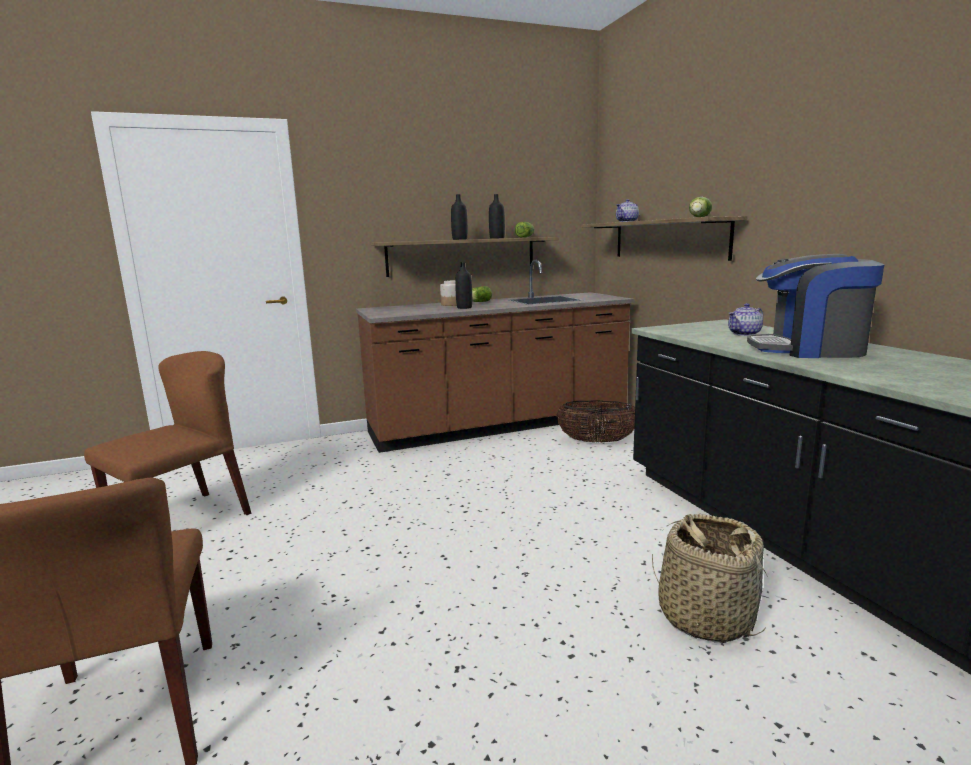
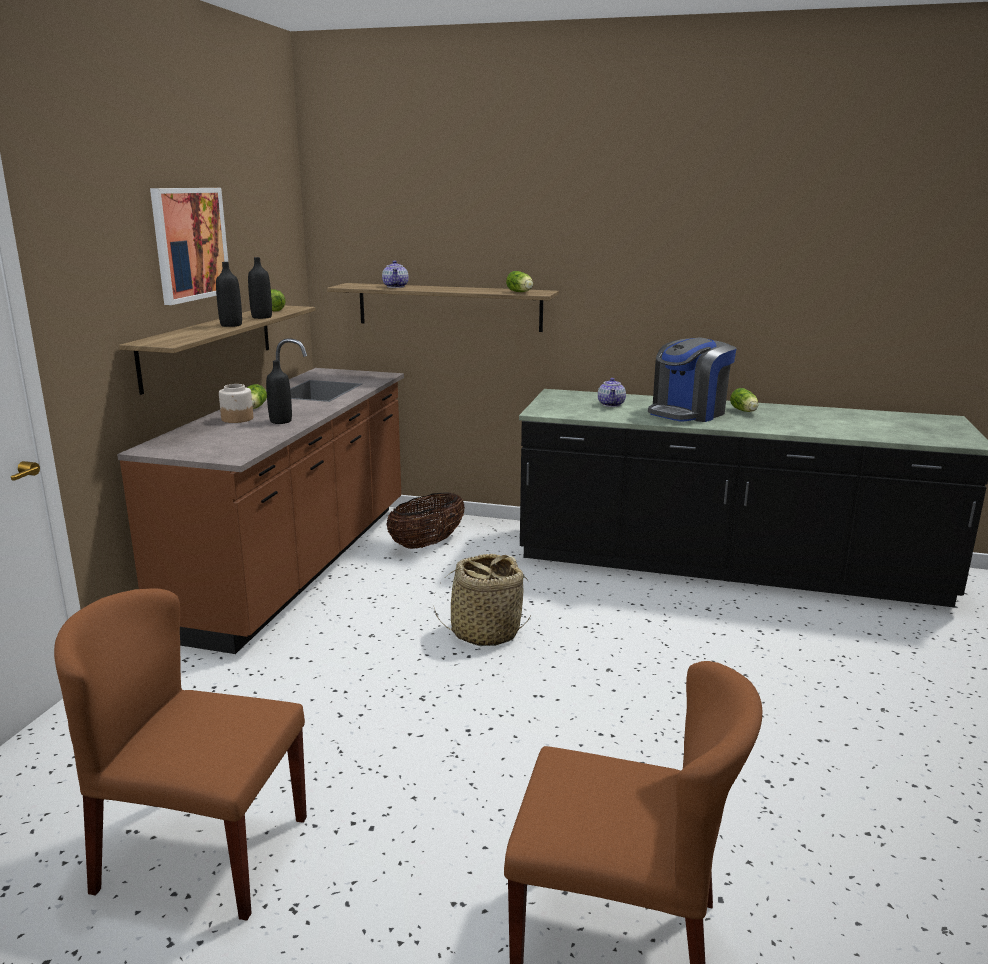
camera: 55 degrees left, 5 degrees up
brown chair [84,351,251,515] -> brown chair turned 60 degrees counterclockwise [54,588,307,921]
basket [652,514,768,643] -> basket moved to [434,554,530,646]
none -> picture [150,188,228,305]
none -> lettuce [730,388,758,412]

